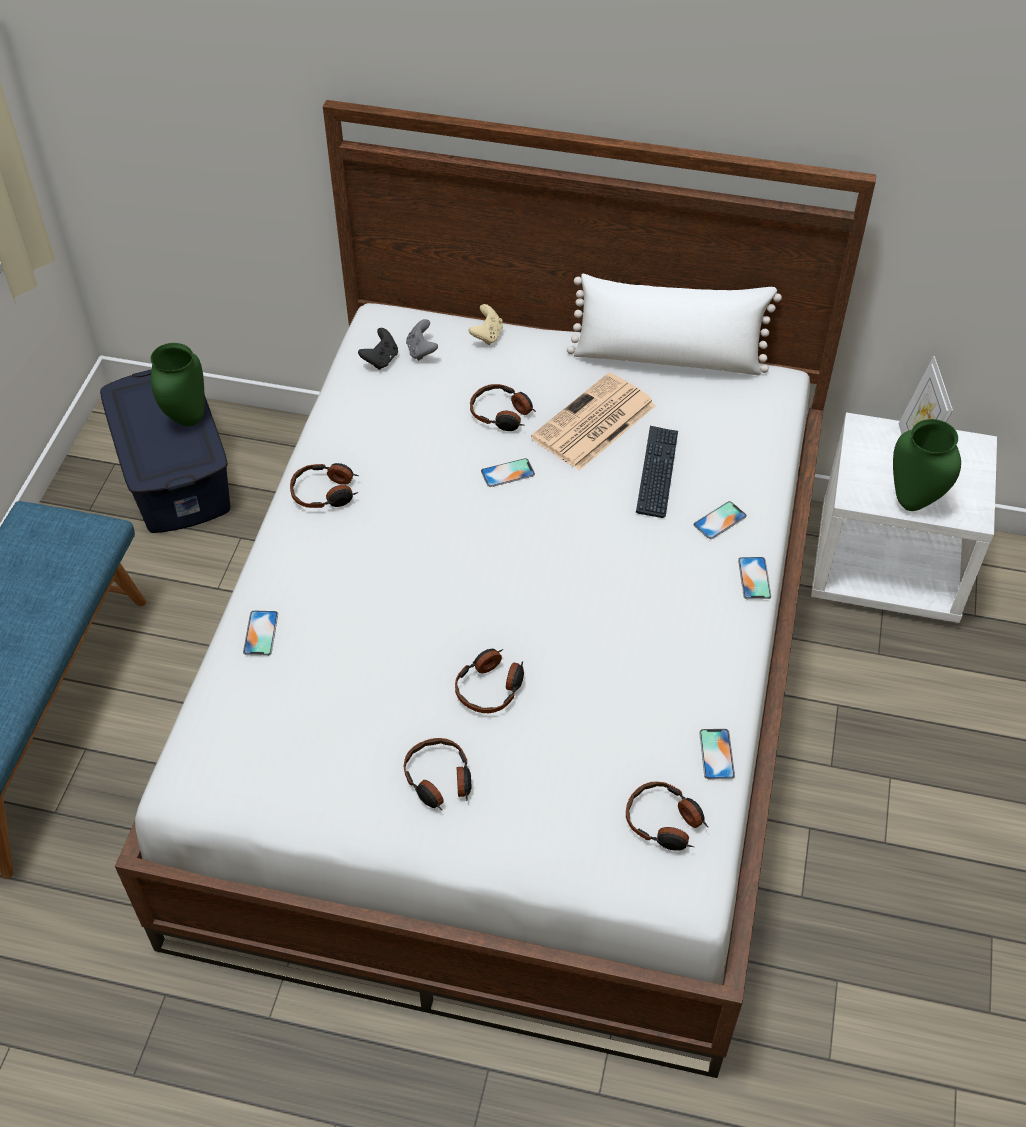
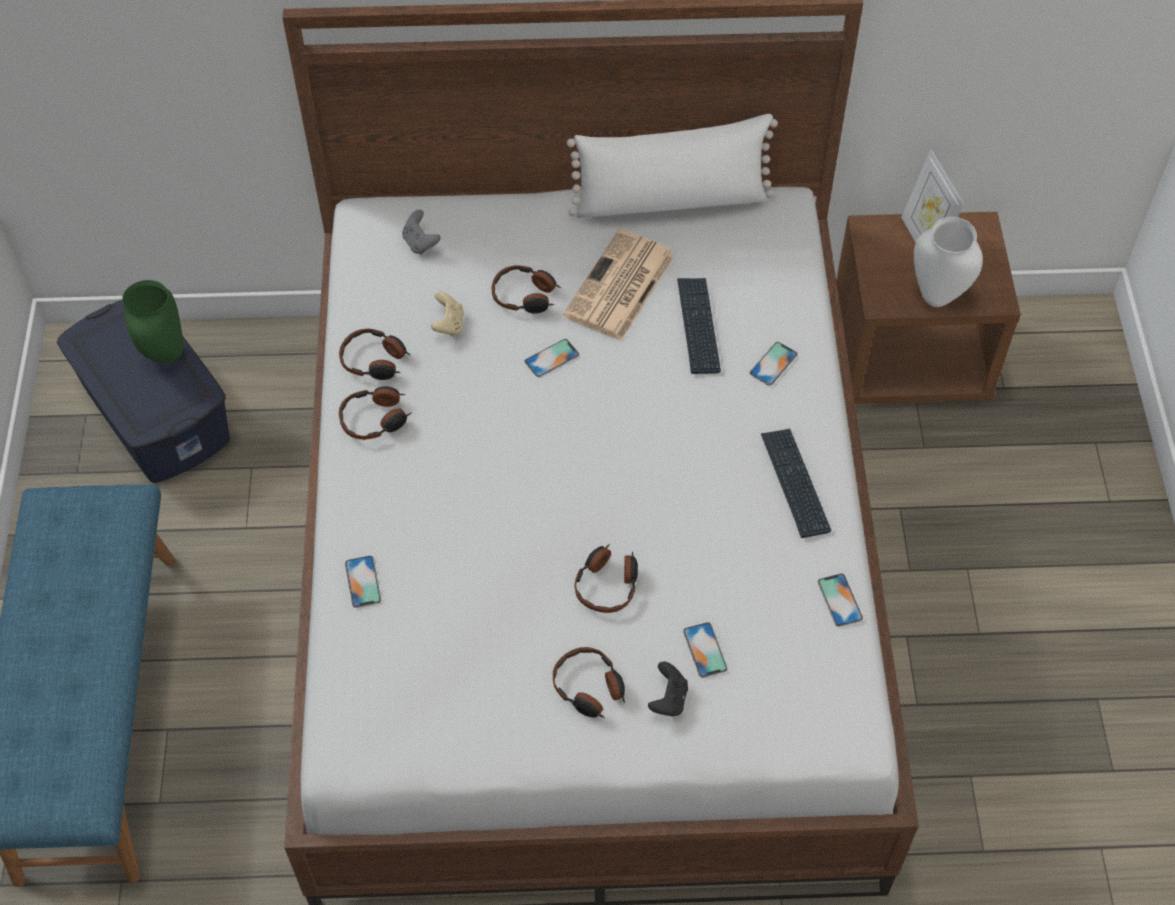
camera: 15 degrees left, 5 degrees up
black game controller [358,328,398,370] -> black game controller moved to [648,662,688,716]
beige game controller [468,304,503,345] -> beige game controller moved to [431,292,464,336]
headphones [626,782,708,851] -> headphones moved to [339,328,410,380]
phone [738,557,771,599] -> phone moved to [683,622,727,678]
white nightstand [811,412,997,623] -> brown nightstand [836,212,1021,404]
green vase [893,419,961,511] -> white vase [914,217,983,307]
none -> keyboard [761,429,832,538]

